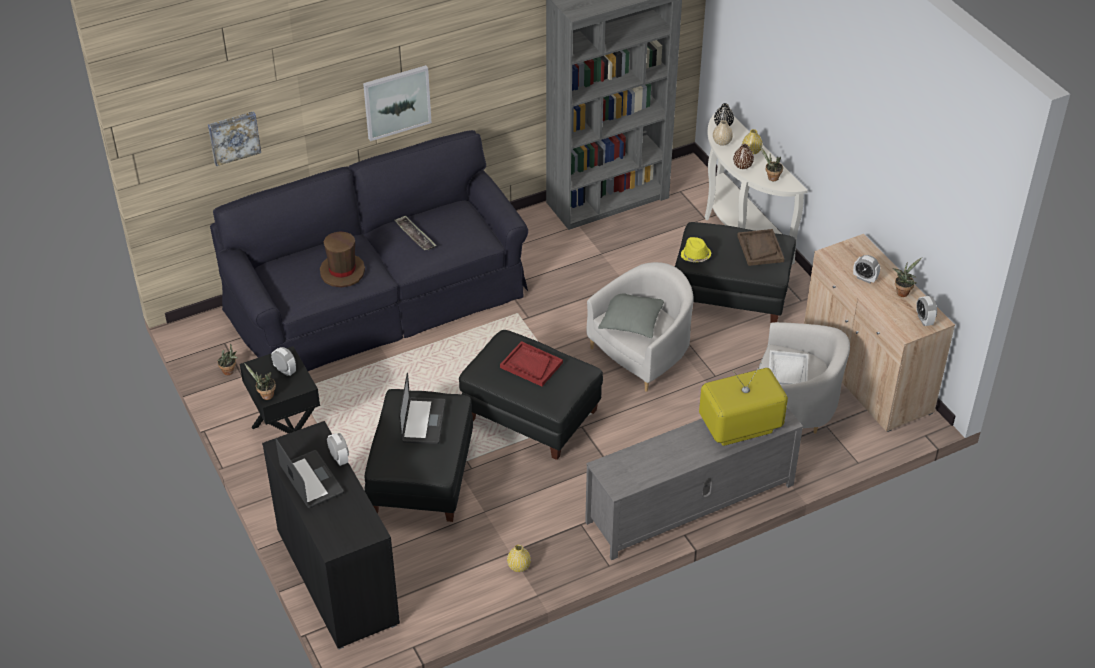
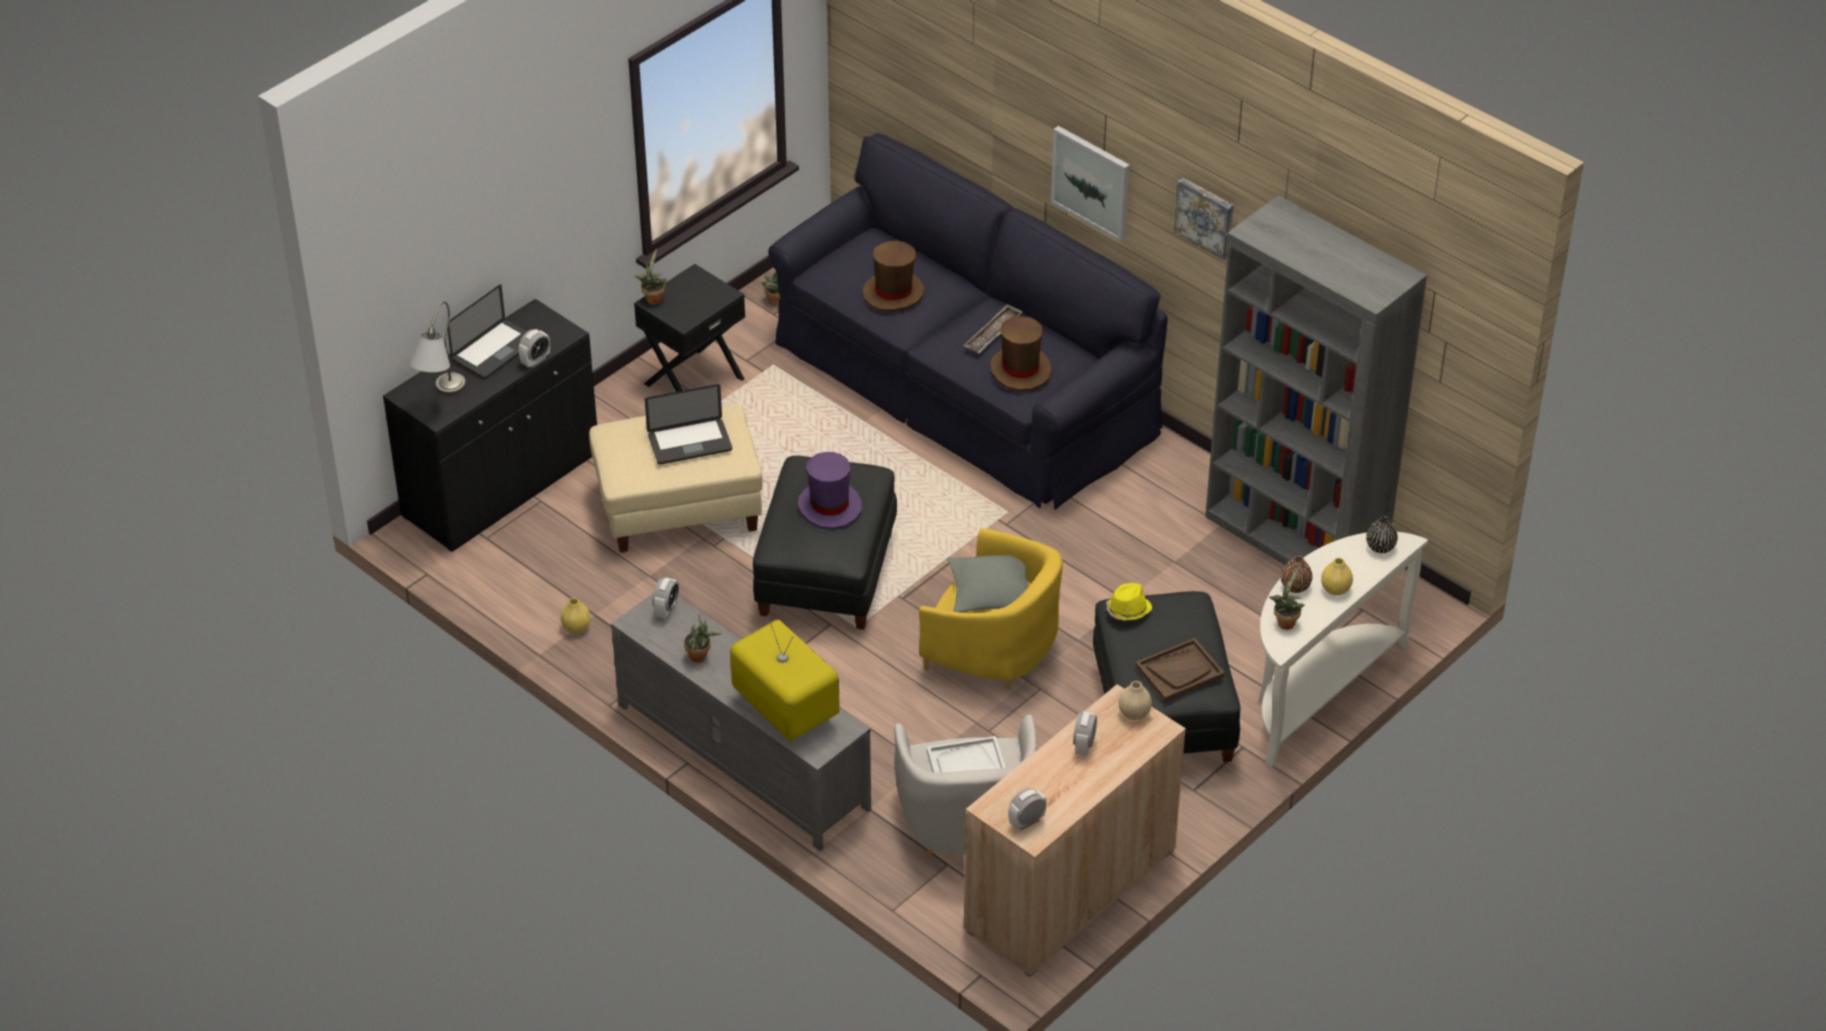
camera: 70 degrees right, 0 degrees up
picture [208,111,261,166] -> picture moved to [1174,178,1234,260]
alarm clock [271,347,296,376] -> alarm clock moved to [653,578,679,619]
black ottoman [365,389,473,522] -> beige ottoman [589,404,762,552]
red tray [500,341,563,386] -> purple hat [798,452,862,530]
white armchair [587,262,694,392] -> yellow armchair [919,528,1063,689]
beige vase [713,120,733,146] -> beige vase moved to [1119,681,1152,720]
potted plant [892,257,922,297] -> potted plant moved to [684,615,723,663]
none -> grey table lamp [409,302,466,396]
none -> brown hat [990,316,1052,391]

